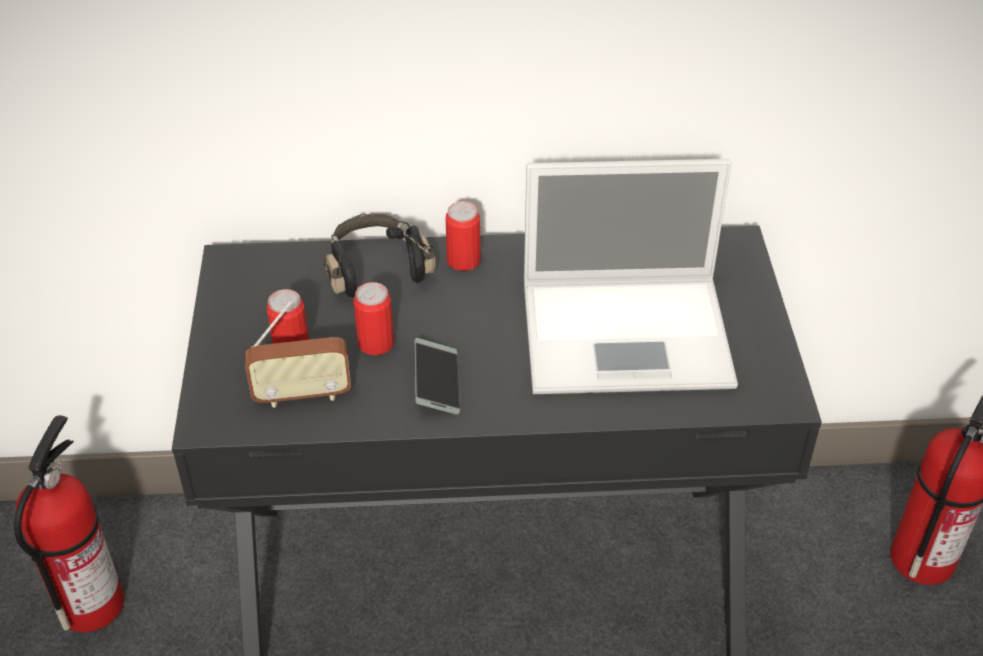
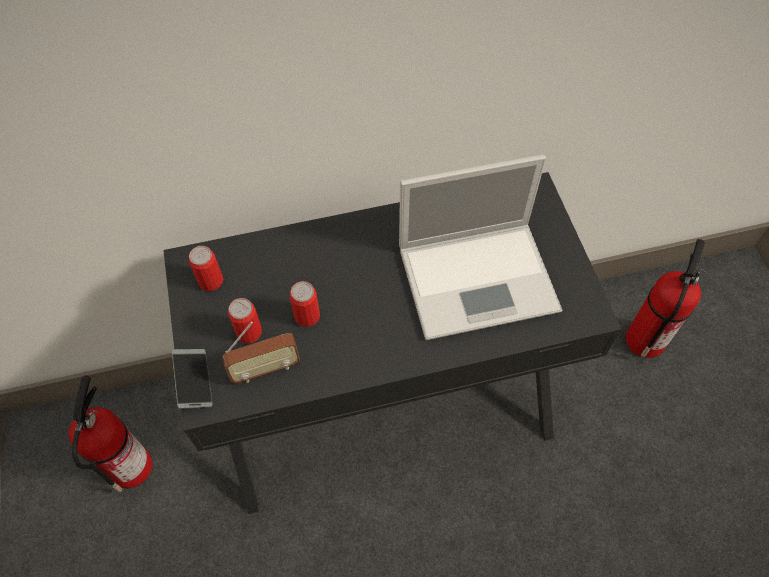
camera: 10 degrees left, 15 degrees up
black headphones [323,214,436,297] -> none
phone [414,338,460,415] -> phone moved to [172,349,212,409]
can [446,201,480,271] -> can moved to [189,246,223,291]

